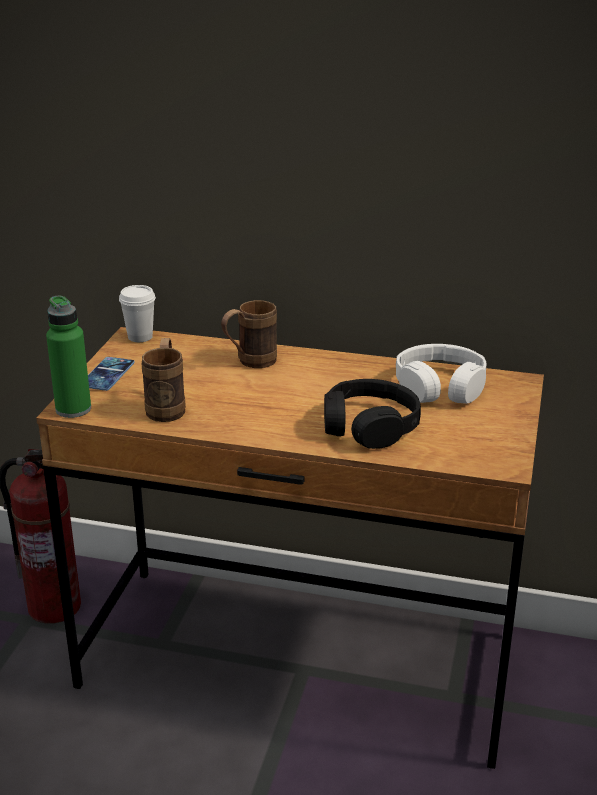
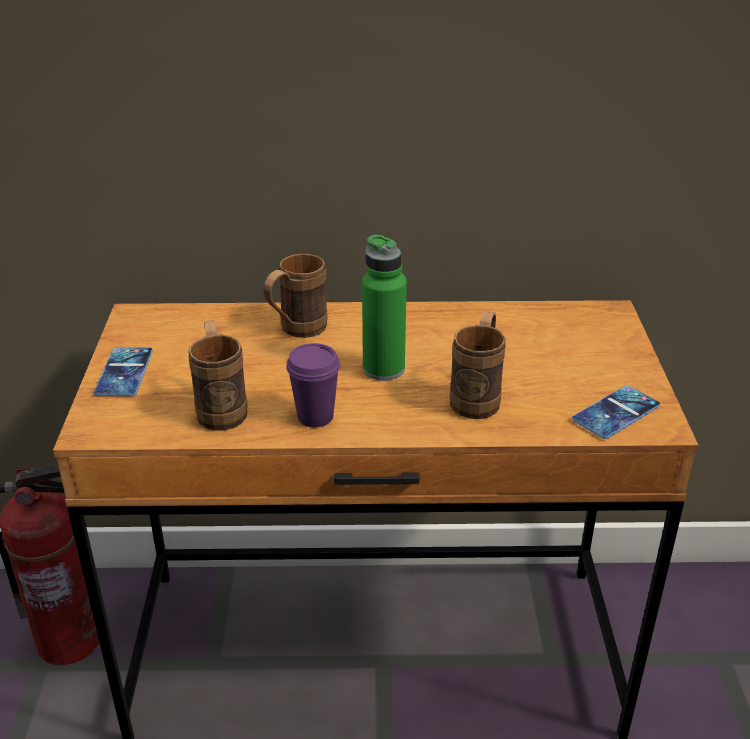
camera: 15 degrees left, 5 degrees up
green bottle [46,296,91,418] -> green bottle moved to [362,235,407,381]
white cup [119,285,156,342] -> none
black headphones [324,379,421,449] -> brown mug [449,311,506,419]
white headphones [396,344,486,404] -> none
none -> purple cup [286,343,340,427]
none -> phone [572,385,660,439]

